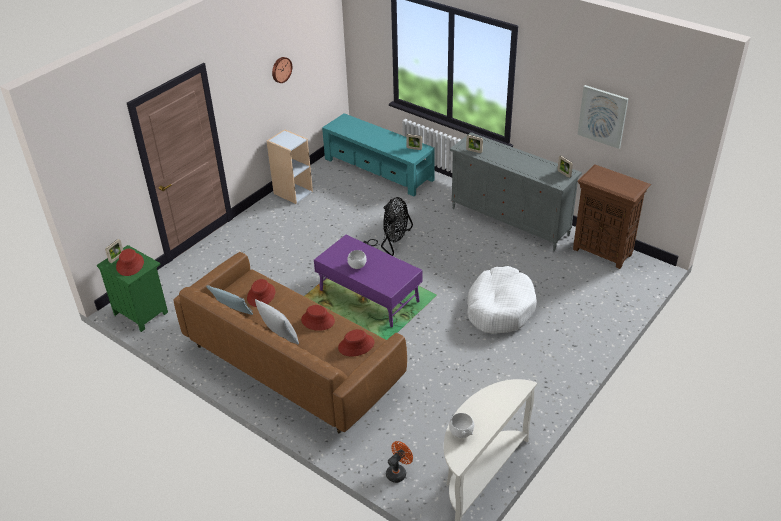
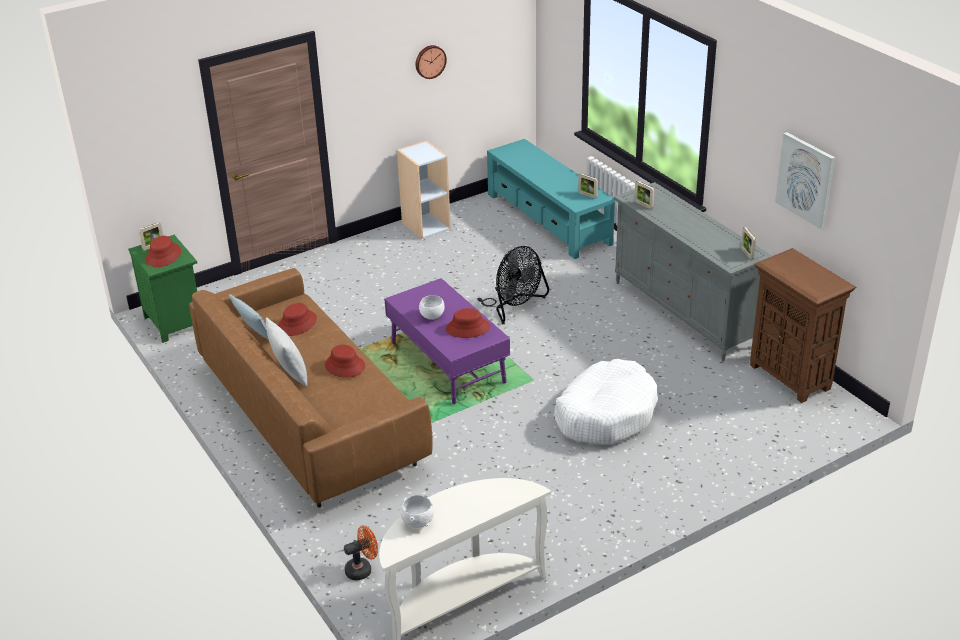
camera: 20 degrees right, 5 degrees down
red hat [338,329,375,356] -> red hat moved to [446,308,490,338]

